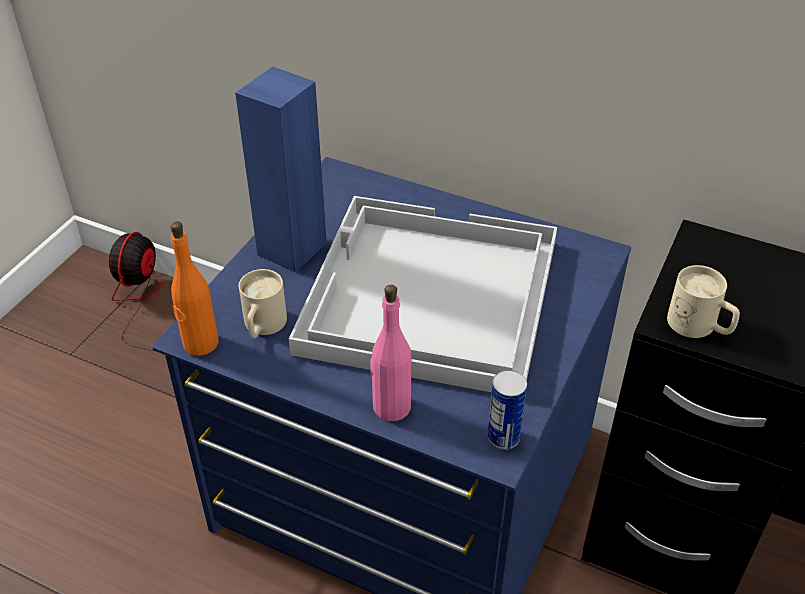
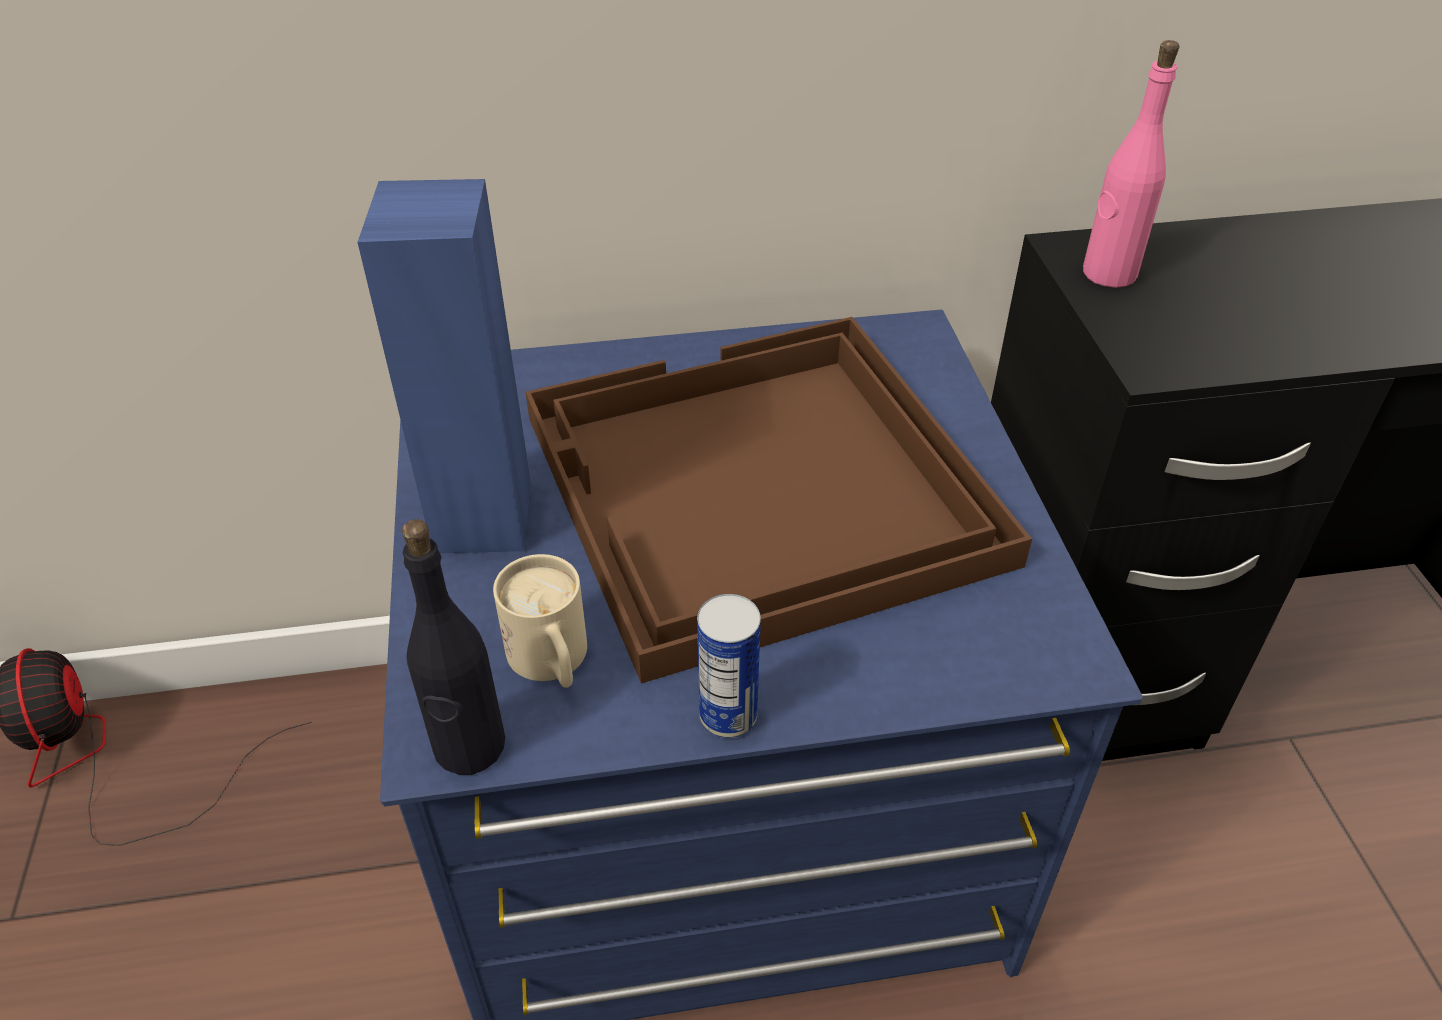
camera: 35 degrees left, 0 degrees up
orange bottle [170,221,219,356] -> black bottle [402,519,505,775]
white tray [289,196,557,392] -> brown tray [526,317,1032,683]
pink bottle [370,284,412,421] -> pink bottle moved to [1083,40,1180,288]
can [488,370,527,450] -> can moved to [697,594,761,738]
beige mug [667,265,740,338] -> none

